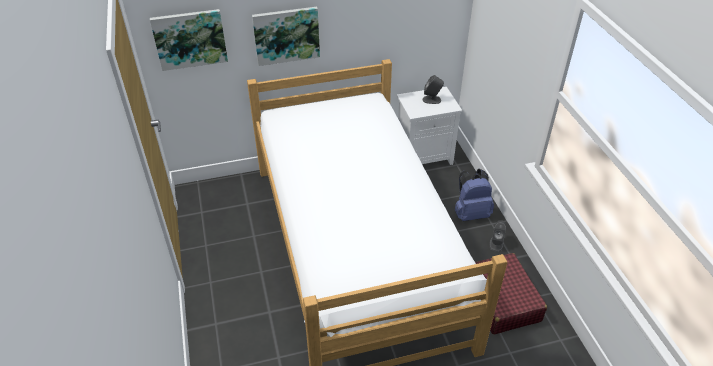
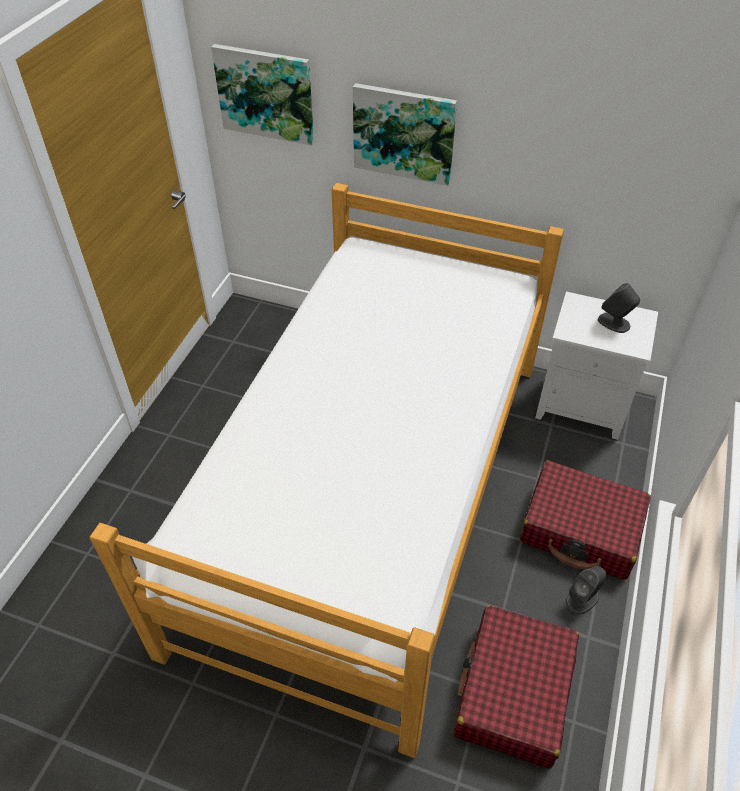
camera: 35 degrees right, 5 degrees up
blue backpack [455,168,494,221] -> red suitcase [520,460,651,580]

